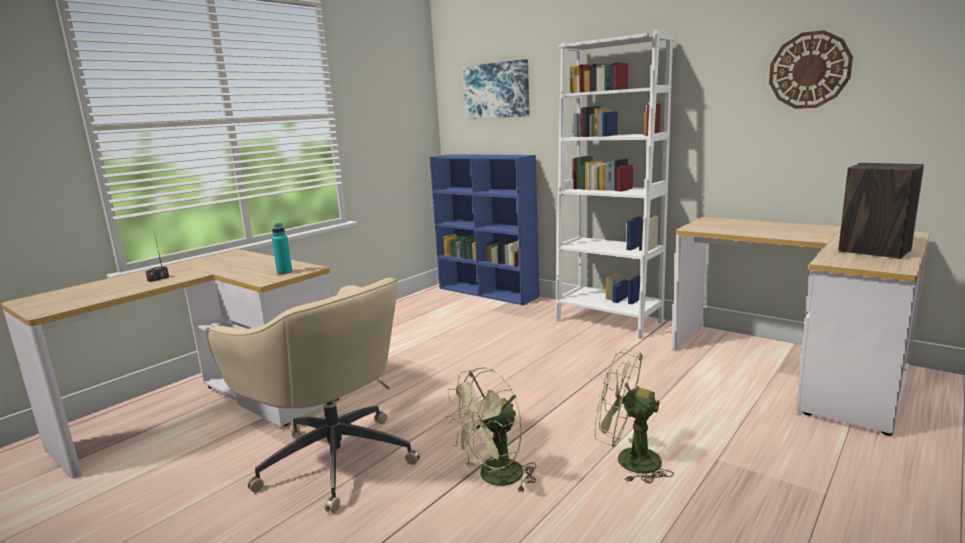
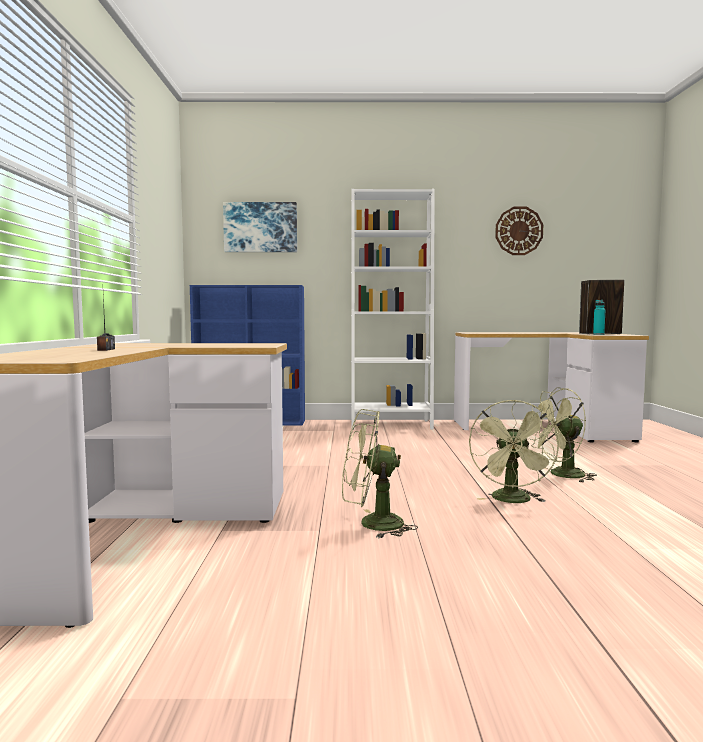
camera: 40 degrees left, 10 degrees down
beige office chair [206,277,420,513] -> green fan [342,409,418,539]
turquoise bottle [272,222,292,274] -> turquoise bottle moved to [593,300,605,335]

